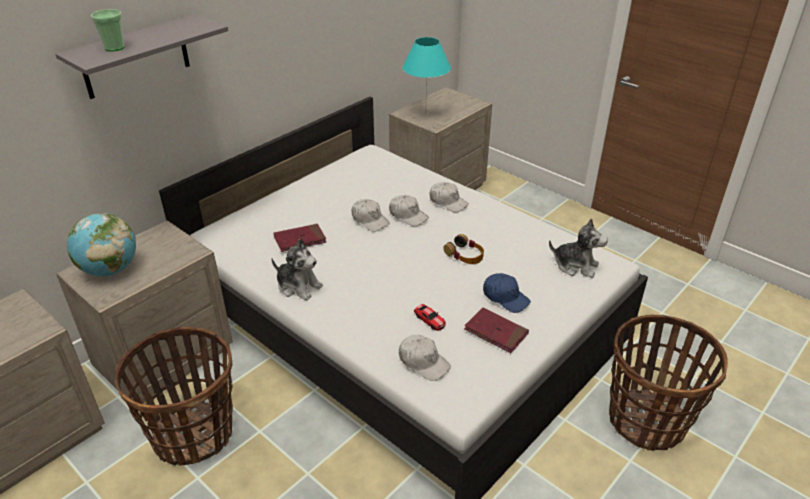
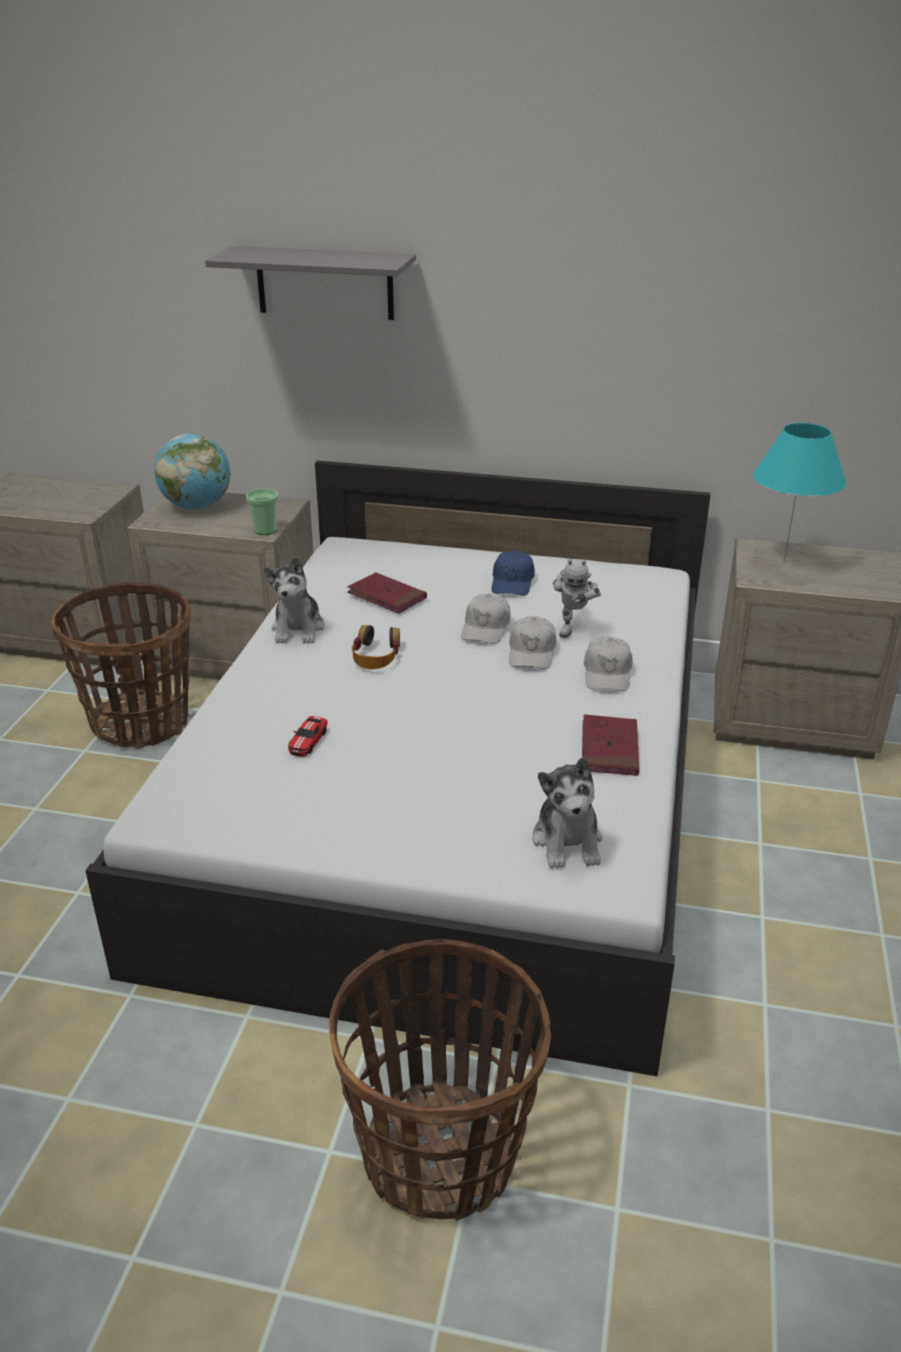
camera: 60 degrees right, 5 degrees down
cup [91,9,125,51] -> cup moved to [246,489,278,535]
white cap [399,335,451,381] -> none
headphones [443,234,484,264] -> headphones moved to [352,625,400,669]
red book [464,308,529,353] -> red book moved to [582,714,639,776]
blue cap [483,273,531,313] -> blue cap moved to [492,551,535,596]
none -> toy robot [553,559,601,638]

